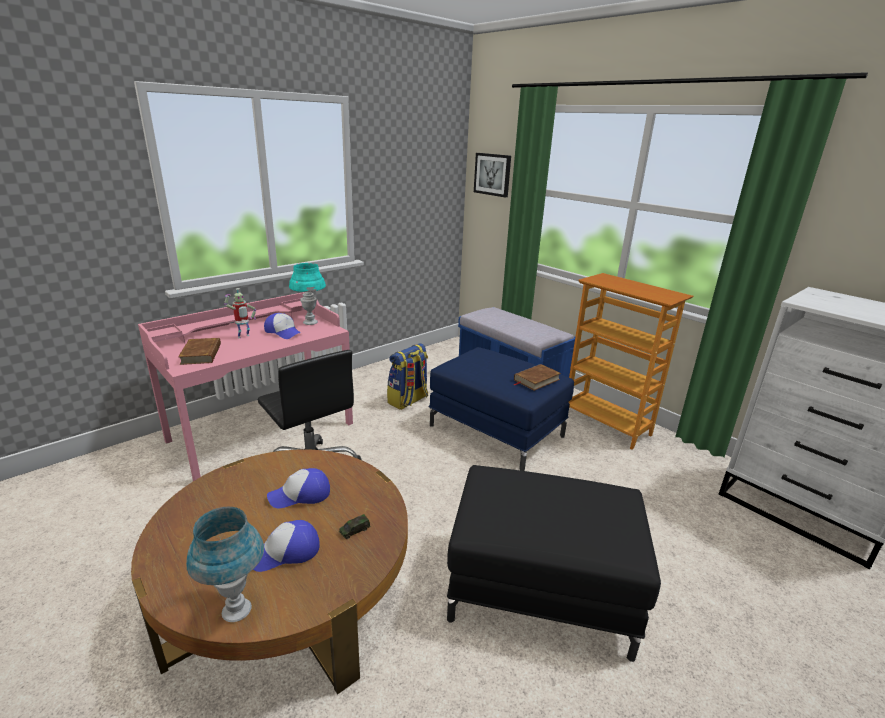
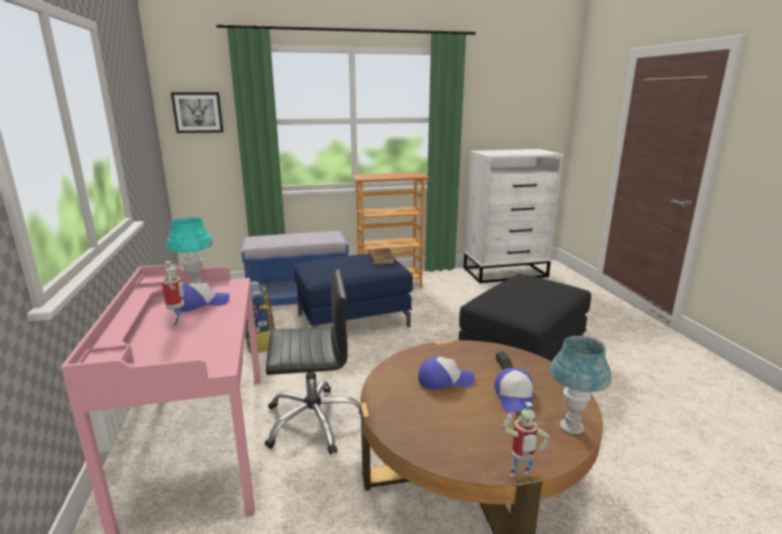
camera: 60 degrees left, 5 degrees down
brown book [178,338,221,365] -> none
cap [267,468,330,508] -> cap turned 105 degrees counterclockwise [418,357,475,390]
none -> toy robot [502,402,550,477]

